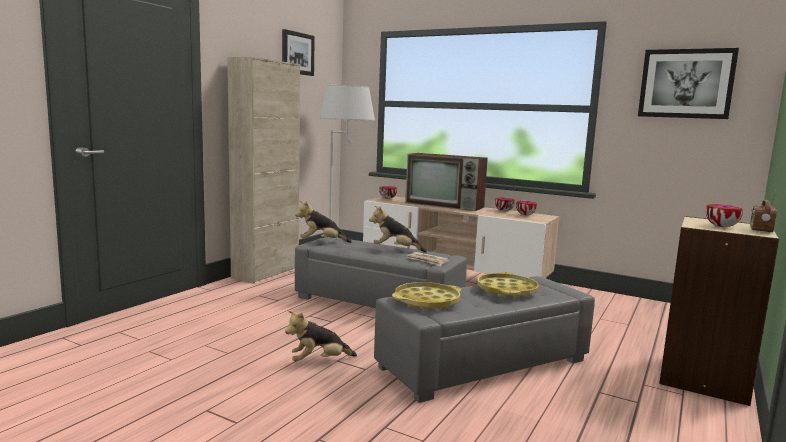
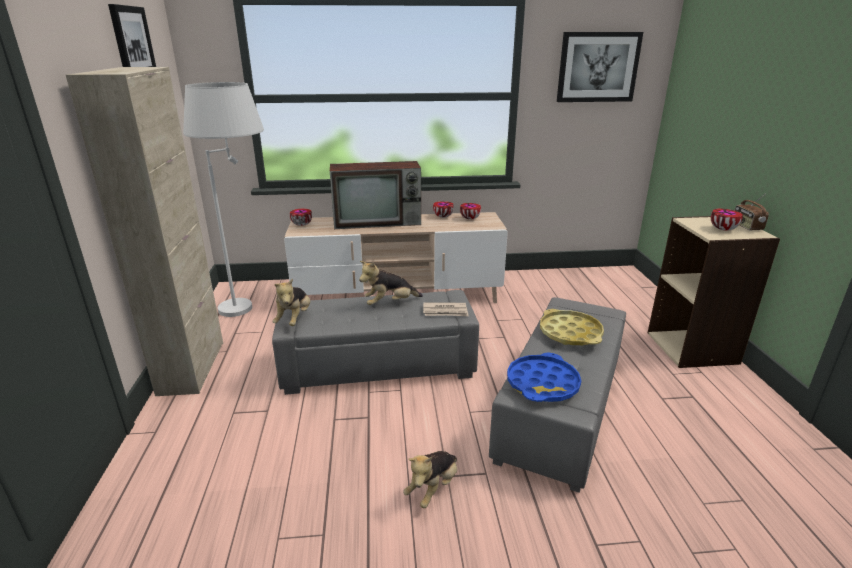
camera: 35 degrees left, 15 degrees up
plush toy [295,201,352,243] -> plush toy turned 45 degrees counterclockwise [273,278,310,326]
yellow tray [392,282,462,310] -> blue tray [507,353,581,402]

